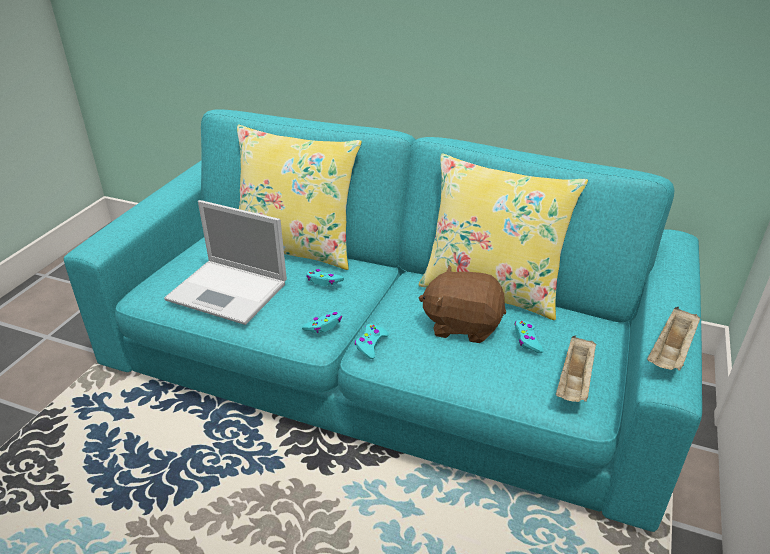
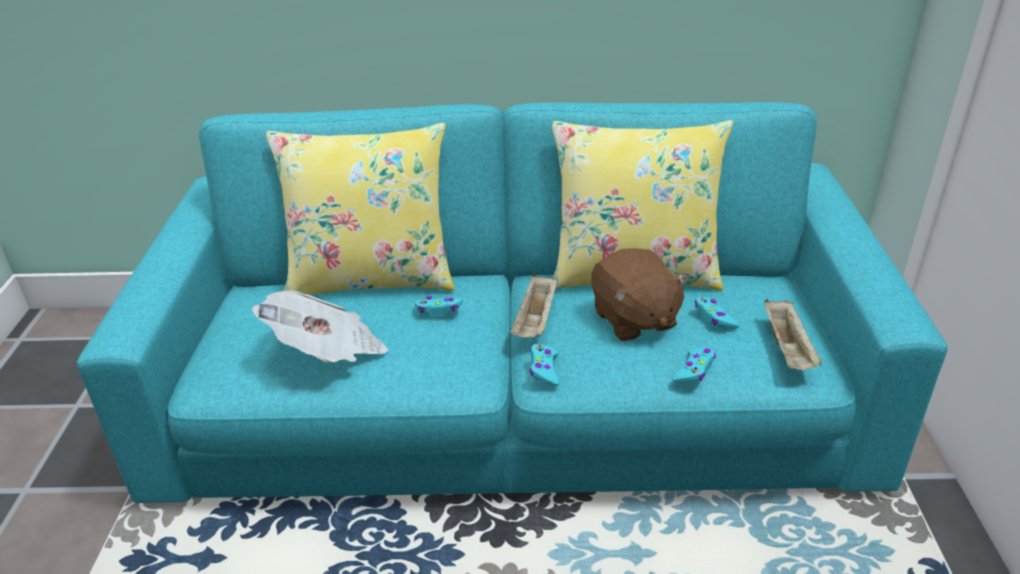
camera: 20 degrees left, 0 degrees up
laptop [164,200,287,325] -> newspaper [252,290,388,363]
turquoise game controller [302,311,342,333] -> turquoise game controller moved to [672,348,716,383]
brown plush toy [419,265,506,343] -> brown plush toy turned 105 degrees counterclockwise [591,248,689,341]
beige tray [647,307,701,371] -> beige tray moved to [510,274,558,337]

